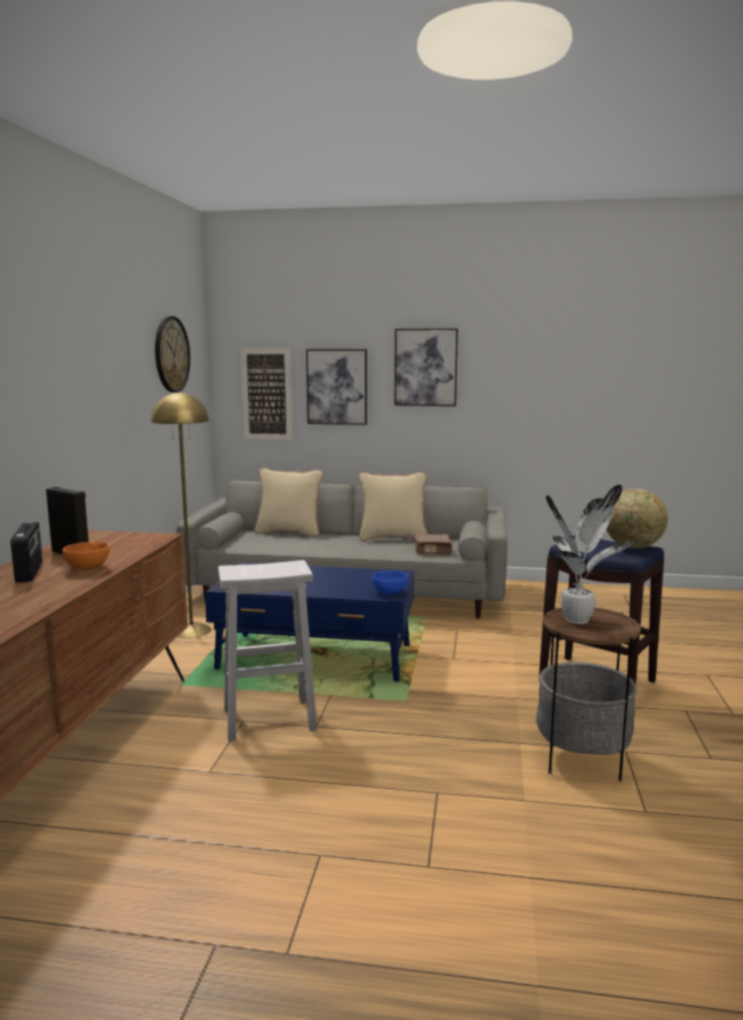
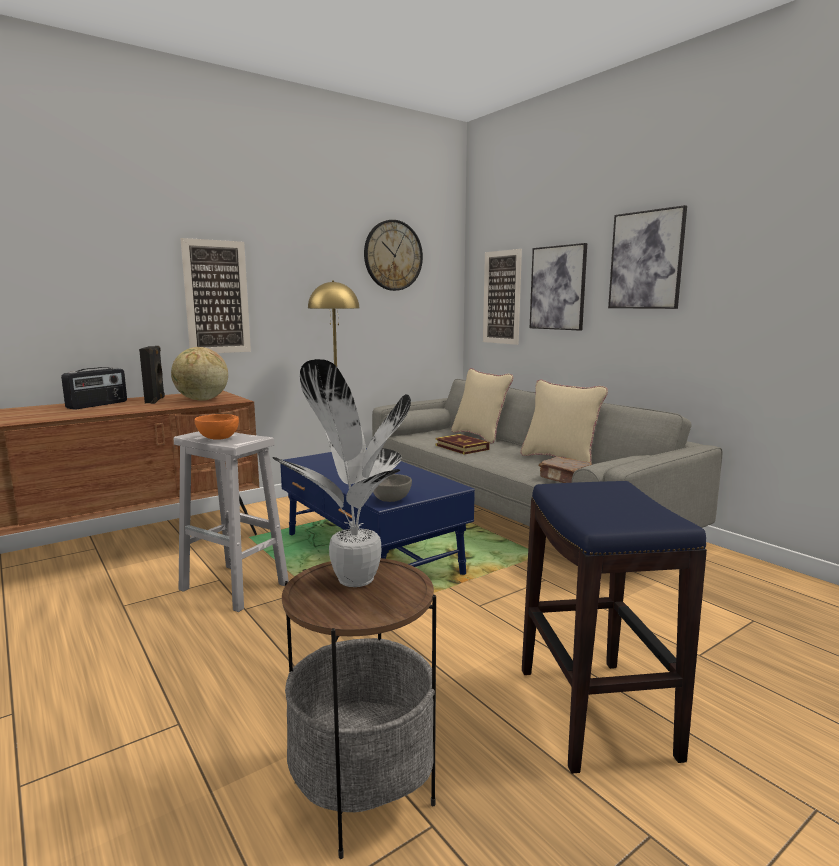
camera: 45 degrees right, 0 degrees up
orange bowl [62,542,110,570] -> orange bowl moved to [194,414,239,440]
blue bowl [372,570,408,595] -> grey bowl [373,474,412,502]
globe [606,489,668,548] -> globe moved to [171,347,228,401]
none -> picture [180,238,251,353]
none -> book [435,434,490,455]

